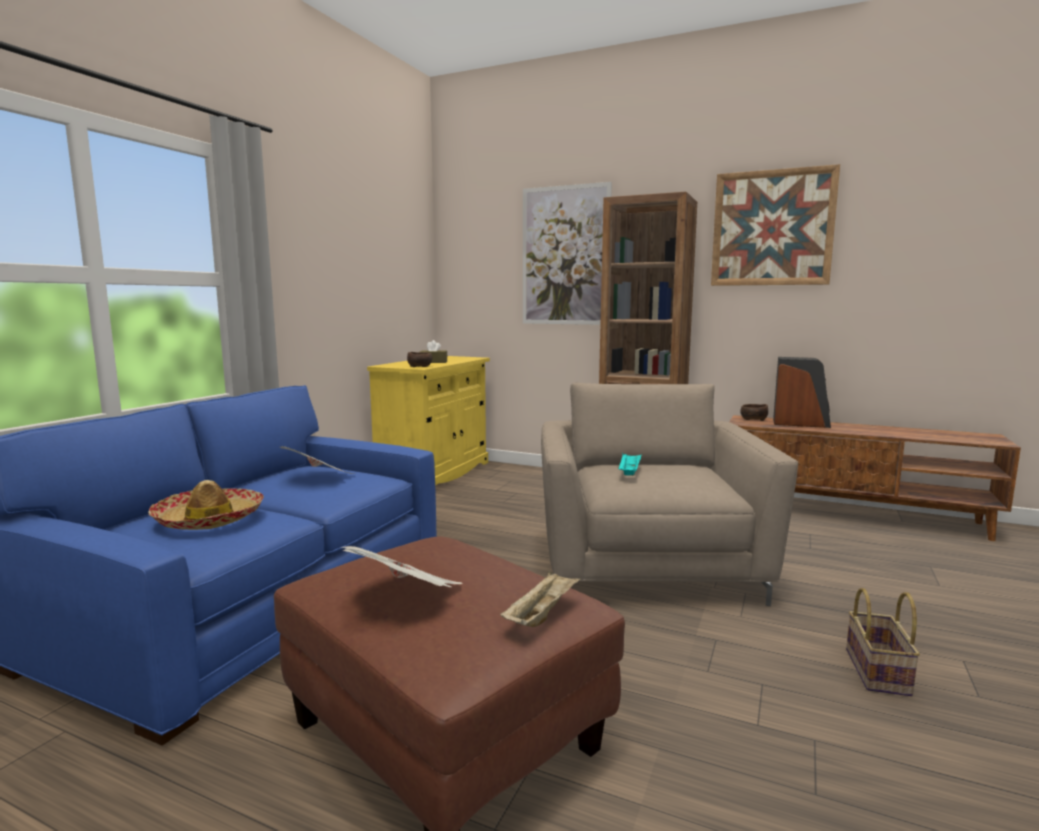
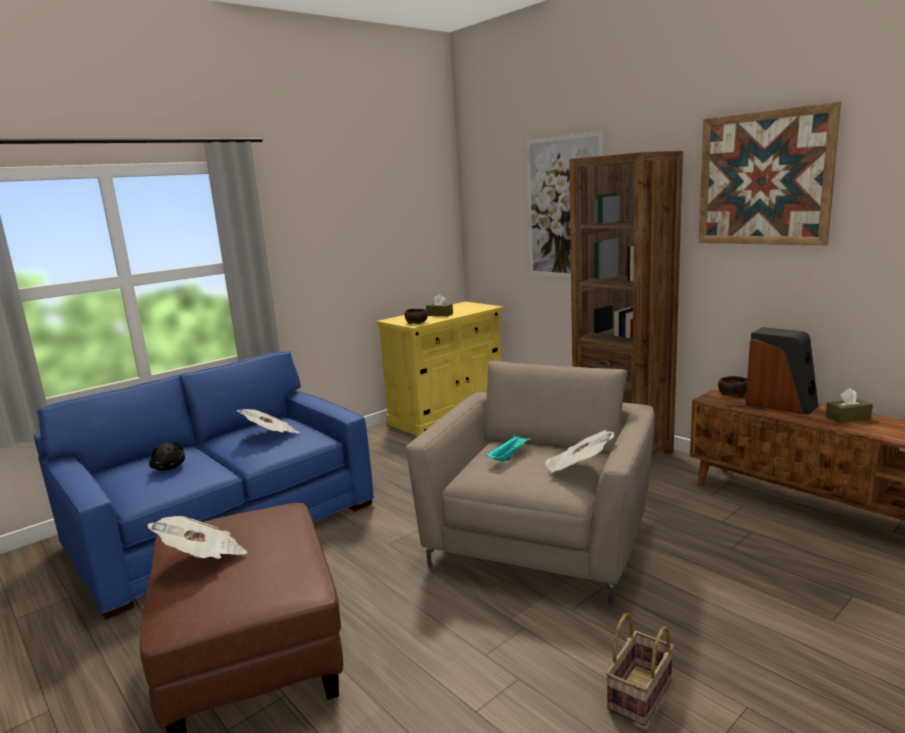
camera: 25 degrees right, 5 degrees up
hat [148,480,264,530] -> black plush toy [149,441,185,471]
beige tray [500,571,581,627] -> none
none -> newspaper [545,430,614,474]
none -> brown tissue box [826,388,873,423]

